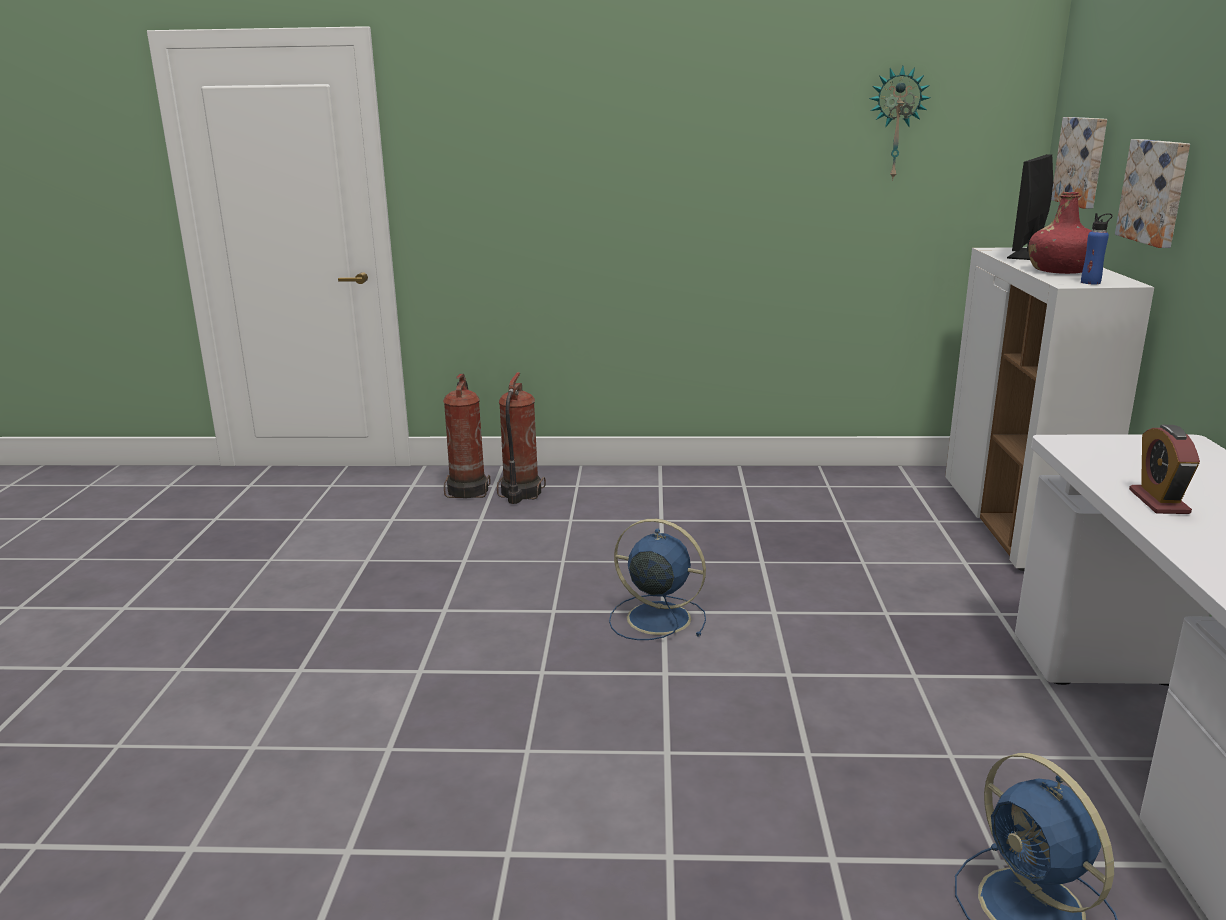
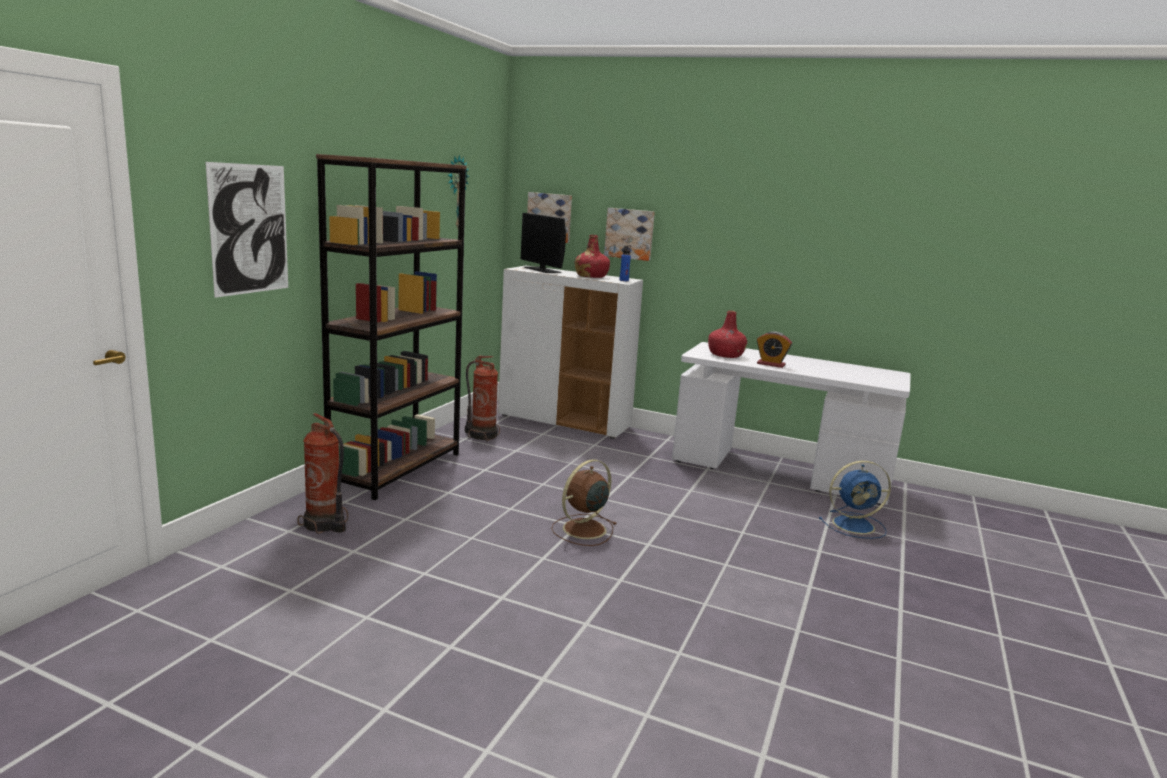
camera: 70 degrees left, 5 degrees down
fire extinguisher [443,374,491,498] -> fire extinguisher moved to [465,356,500,441]
blue fan [609,519,706,640] -> brown fan [551,459,617,546]
none -> picture [205,162,288,298]
none -> brown bookcase [316,154,467,500]
none -> red bottle [708,311,747,358]

